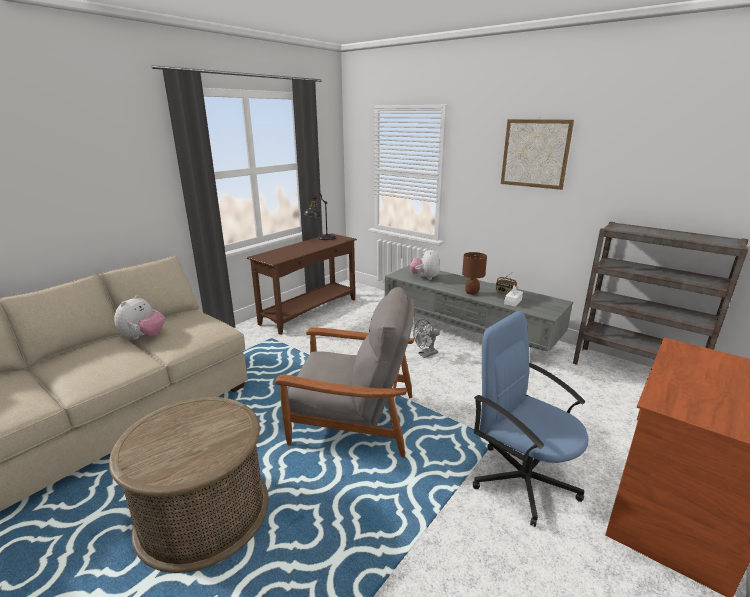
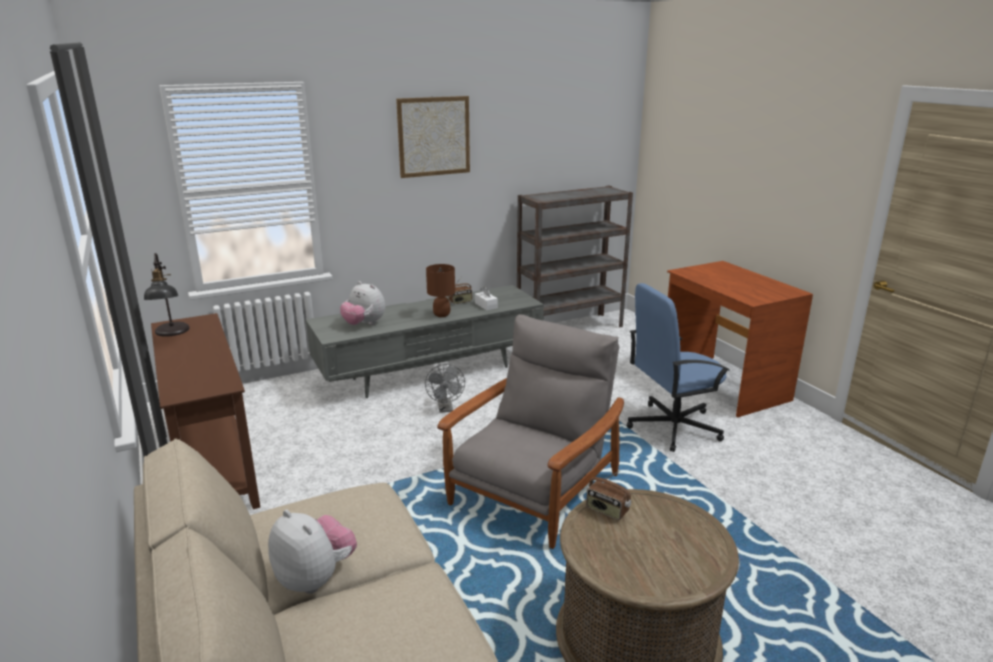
camera: 65 degrees left, 0 degrees up
none -> radio [586,471,631,520]

